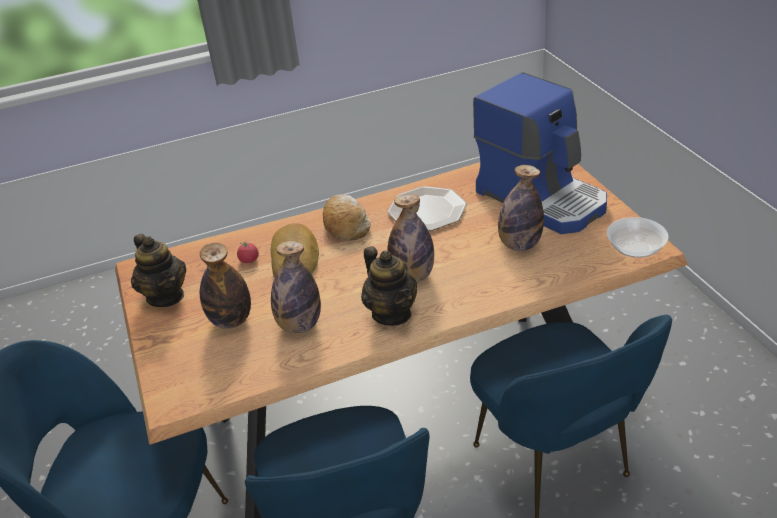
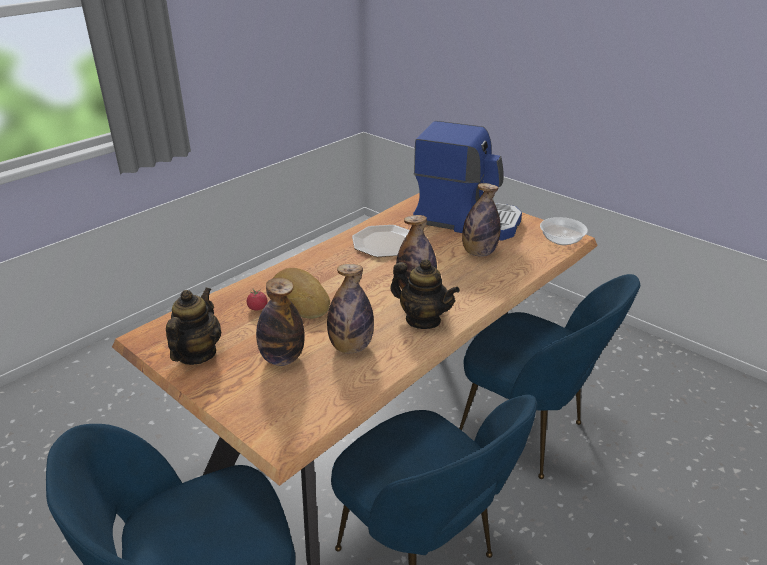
camera: 30 degrees left, 5 degrees down
teapot [131,234,186,307] -> teapot turned 105 degrees counterclockwise [166,287,221,365]
bread [323,195,371,241] -> none

